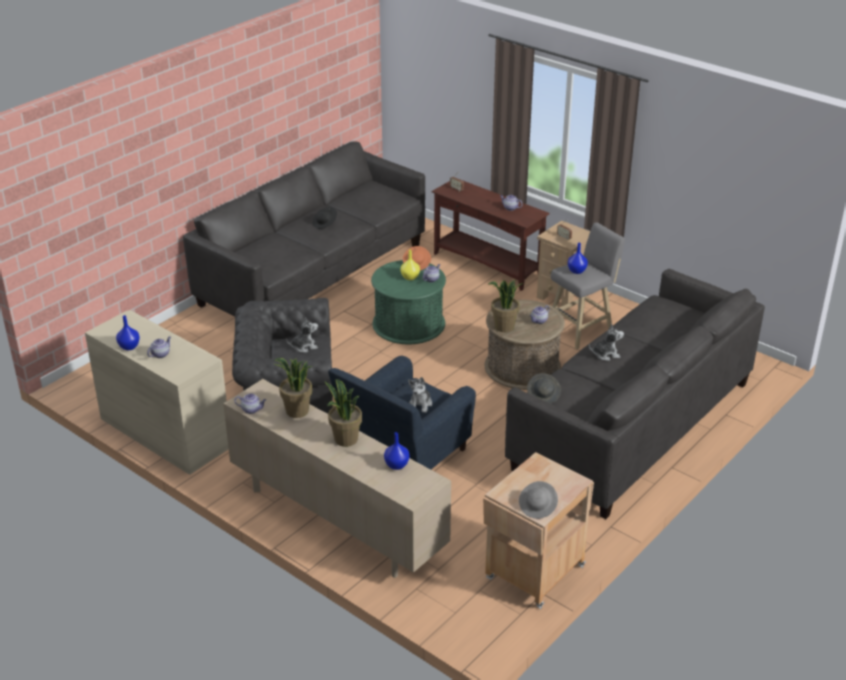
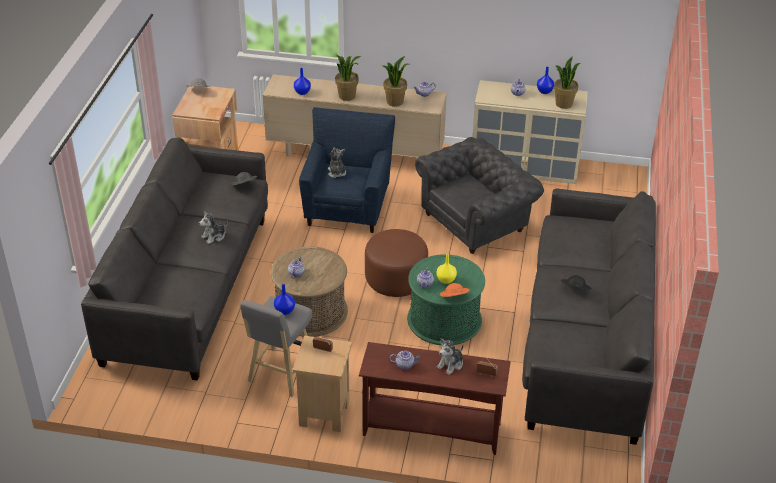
camera: 150 degrees right, 5 degrees up
plush toy [286,317,318,353] -> plush toy moved to [437,338,463,375]
potted plant [489,280,524,332] -> potted plant moved to [554,56,581,109]
none -> brown ottoman [365,229,428,297]

